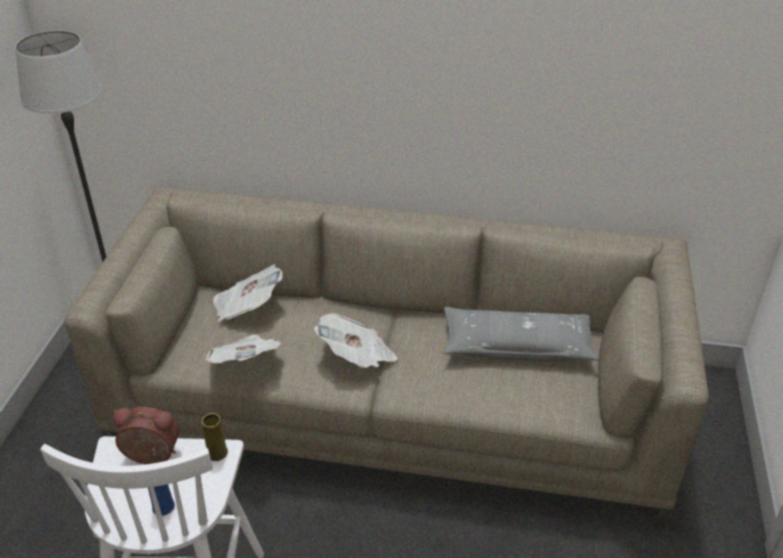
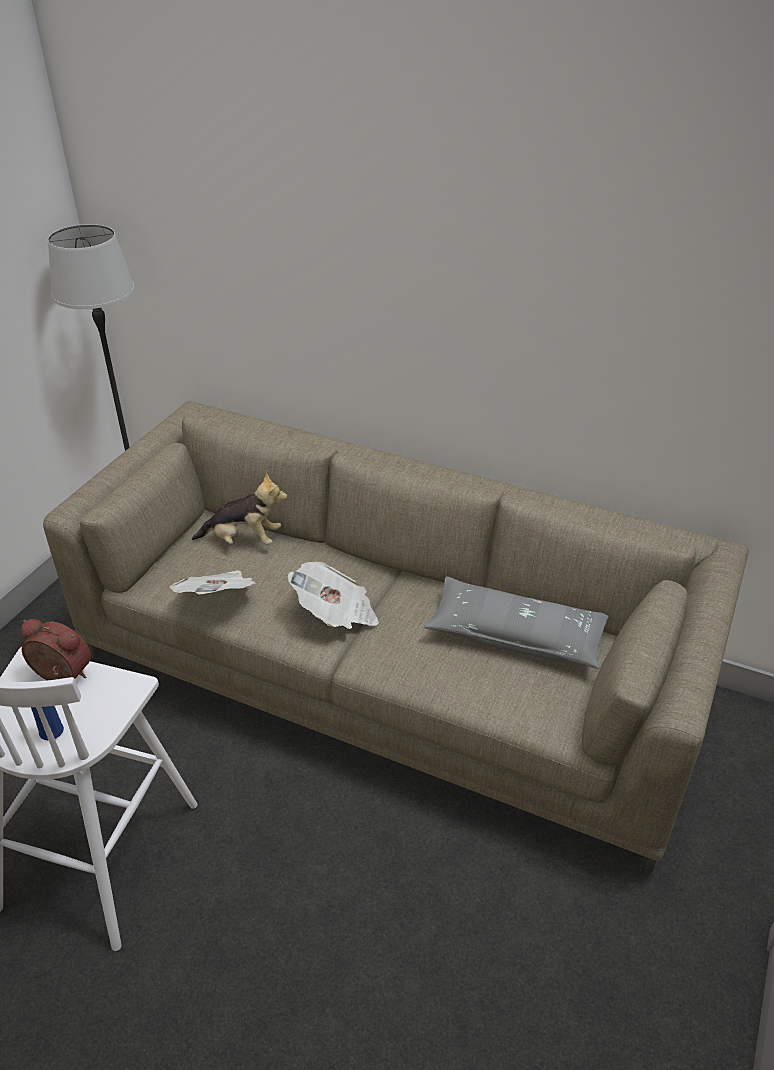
camera: 15 degrees right, 0 degrees up
yellow vase [202,413,228,461] -> none
newspaper [213,264,283,322] -> plush toy [192,472,287,545]

